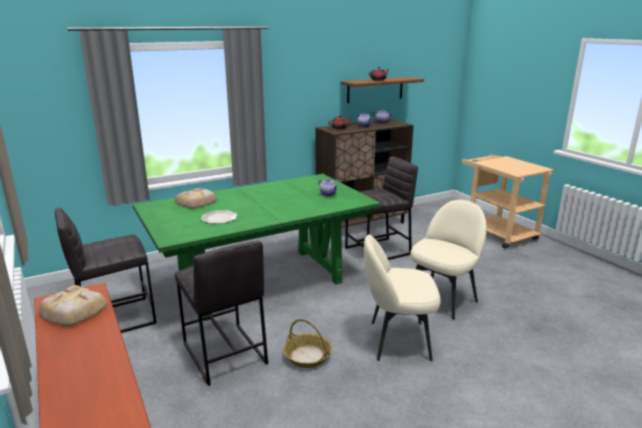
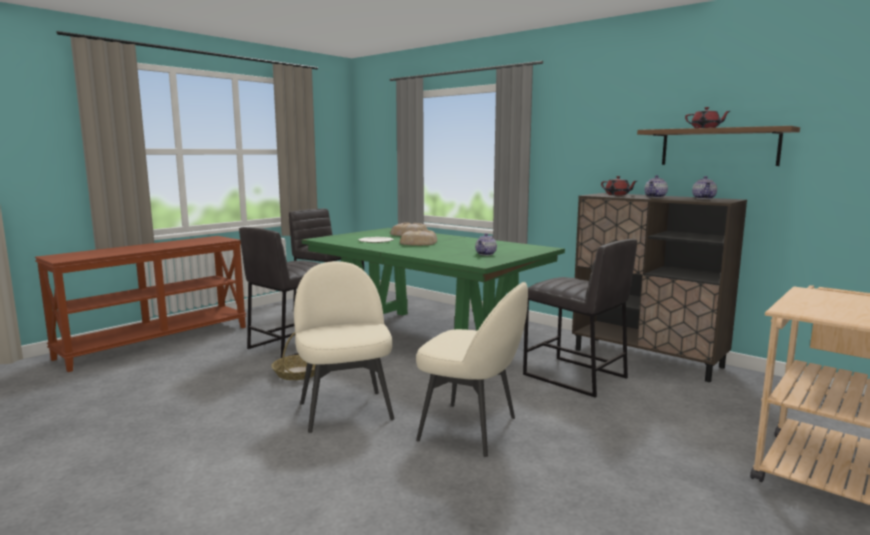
camera: 70 degrees right, 10 degrees down
bread [39,285,107,326] -> bread moved to [400,230,437,246]

